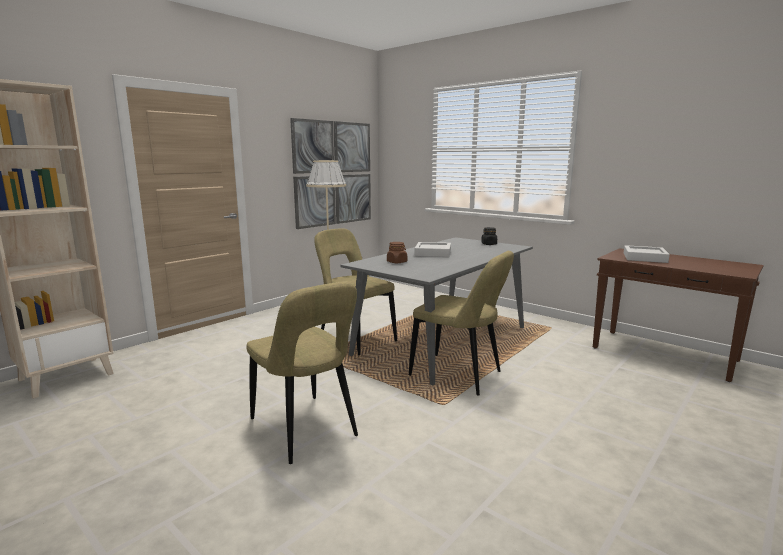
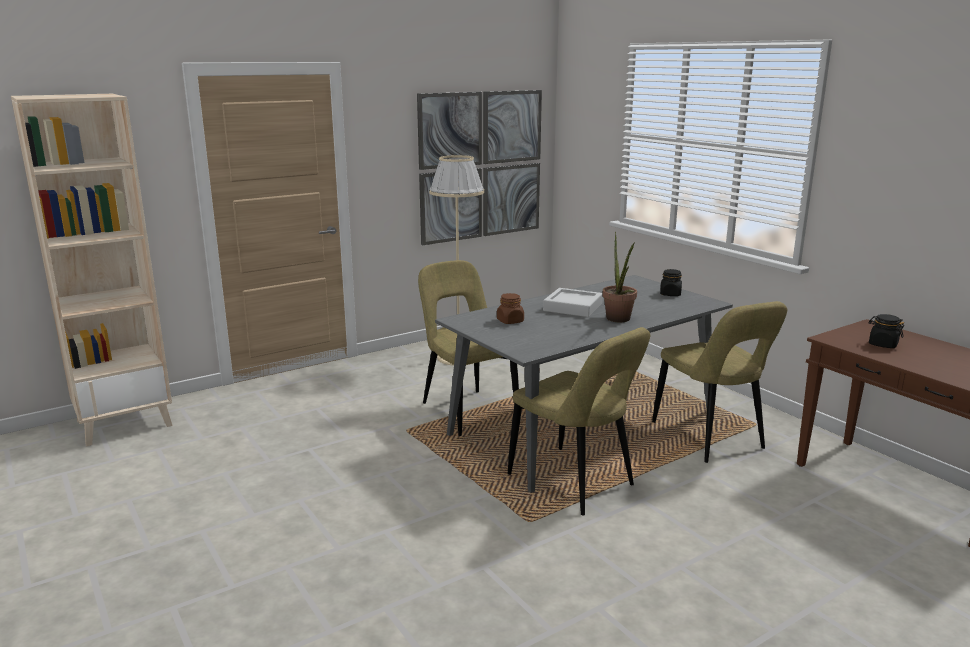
camera: 15 degrees right, 5 degrees up
beige chair [246,281,358,464] -> beige chair moved to [652,301,787,463]
grey tray [624,245,670,263] -> black jar [868,314,904,348]
none -> potted plant [602,232,637,322]

